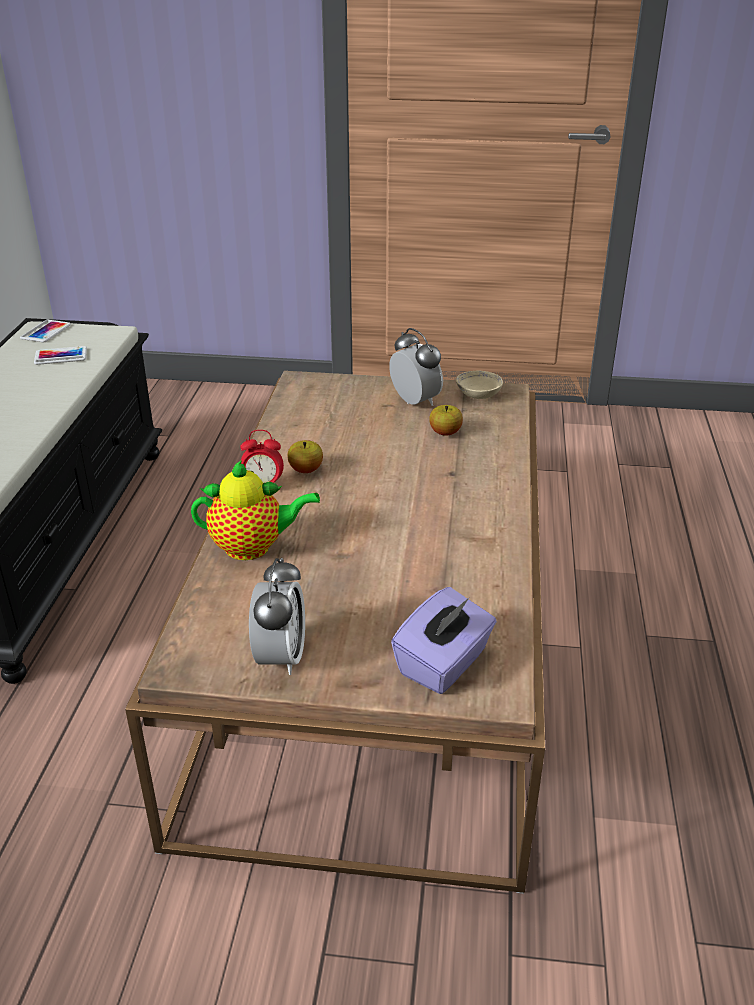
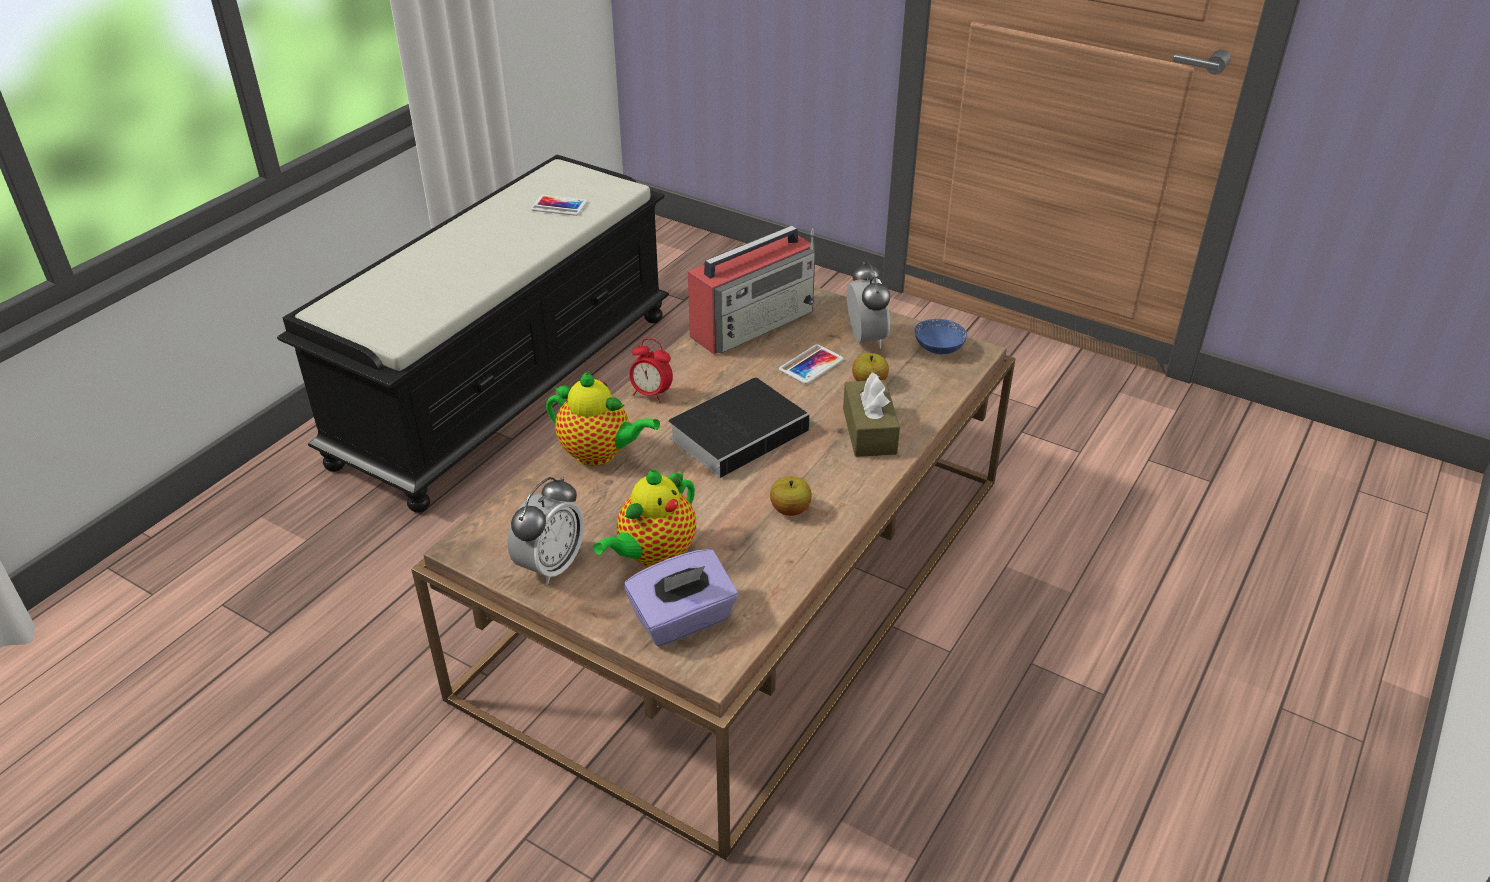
camera: 25 degrees right, 5 degrees up
phone [20,320,71,343] -> phone moved to [779,344,844,384]
apple [287,440,323,473] -> apple moved to [770,476,812,516]
beige bowl [456,371,503,399] -> blue bowl [915,319,967,354]
none -> teapot [593,469,696,567]
none -> book [669,377,821,478]
none -> radio [688,226,815,354]
none -> brown tissue box [843,372,900,457]

